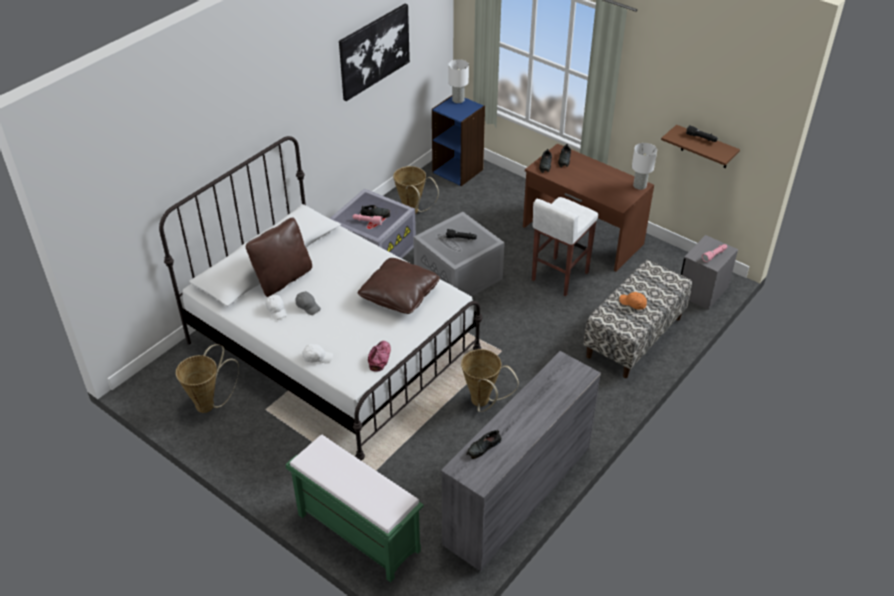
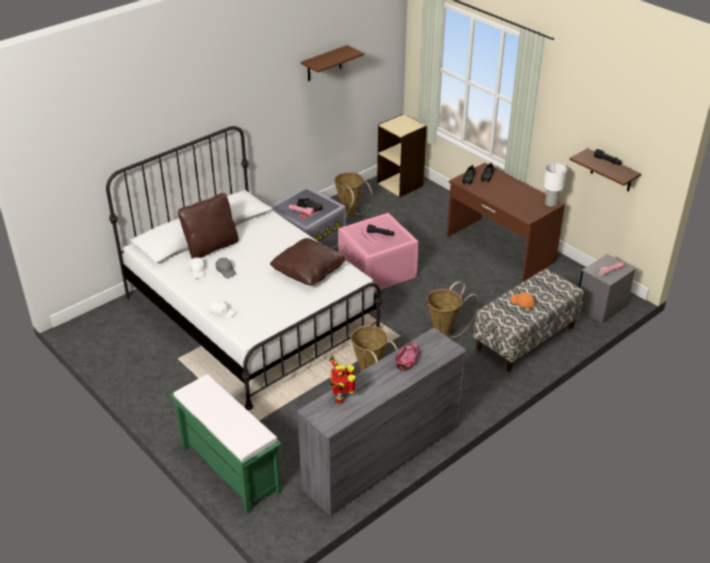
camera: 10 degrees right, 5 degrees down
basket [176,344,239,413] -> basket moved to [427,281,479,338]
picture [339,4,410,101] -> brown shelf [301,45,364,81]
cap [368,341,391,371] -> cap moved to [396,343,420,371]
grey storage box [413,212,505,296] -> pink storage box [338,213,419,292]
blue bookcase [432,96,485,186] -> beige bookcase [377,114,427,197]
white table lamp [448,59,469,103] -> none
black shoe [466,430,502,459] -> toy robot [329,356,355,404]
white stool [532,197,598,296] -> none

